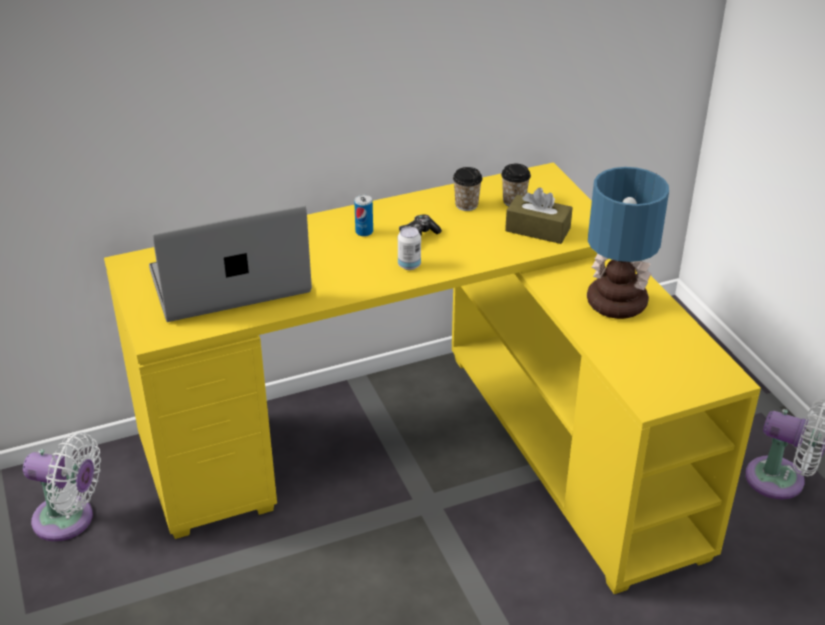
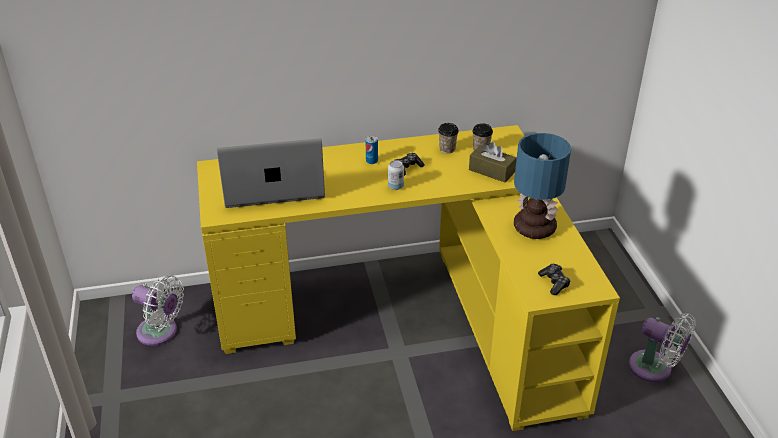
camera: 10 degrees right, 0 degrees up
none -> game controller [538,264,571,295]

